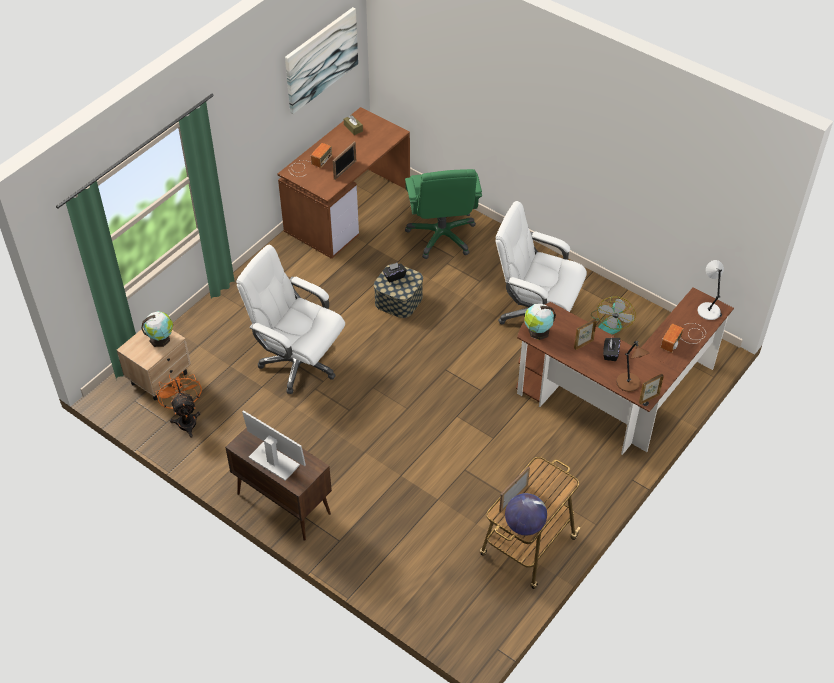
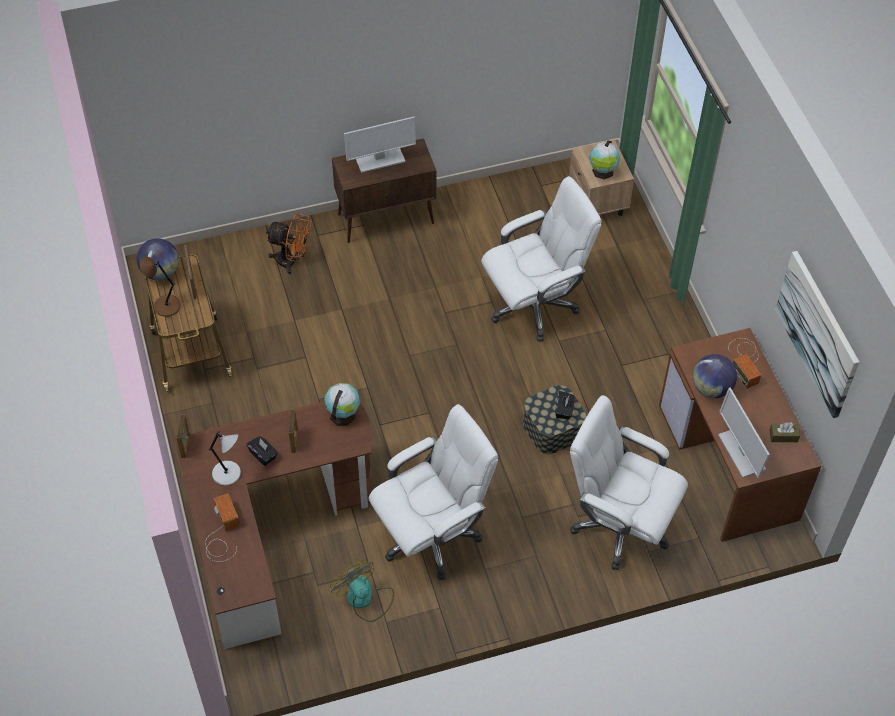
camera: 125 degrees right, 5 degrees up
orange fan [156,371,202,438] -> orange fan moved to [266,214,311,274]
picture frame [333,141,356,180] -> globe [693,354,737,398]
green office chair [405,169,482,259] -> white office chair [570,395,688,570]
brown table lamp [616,341,650,392] -> brown table lamp moved to [139,256,181,317]
grey table lamp [698,260,724,320] -> grey table lamp moved to [209,431,241,486]
none -> monitor [718,388,770,478]

